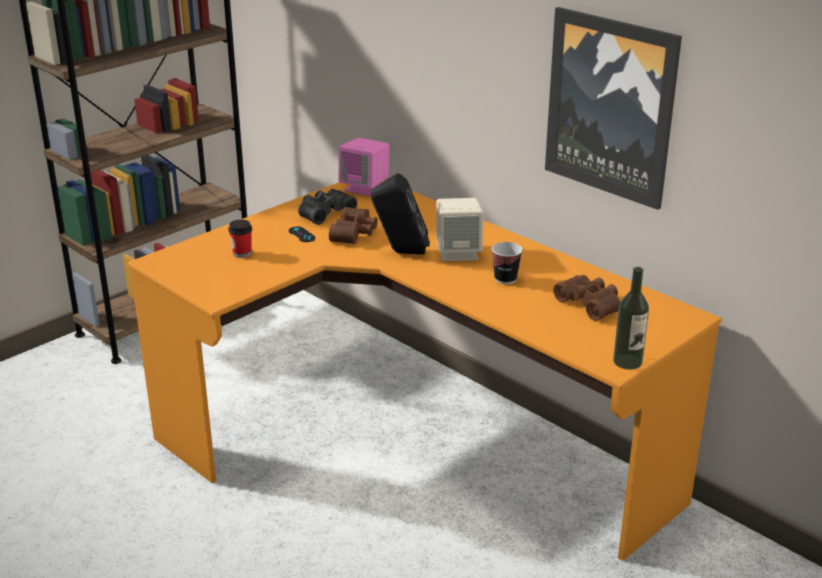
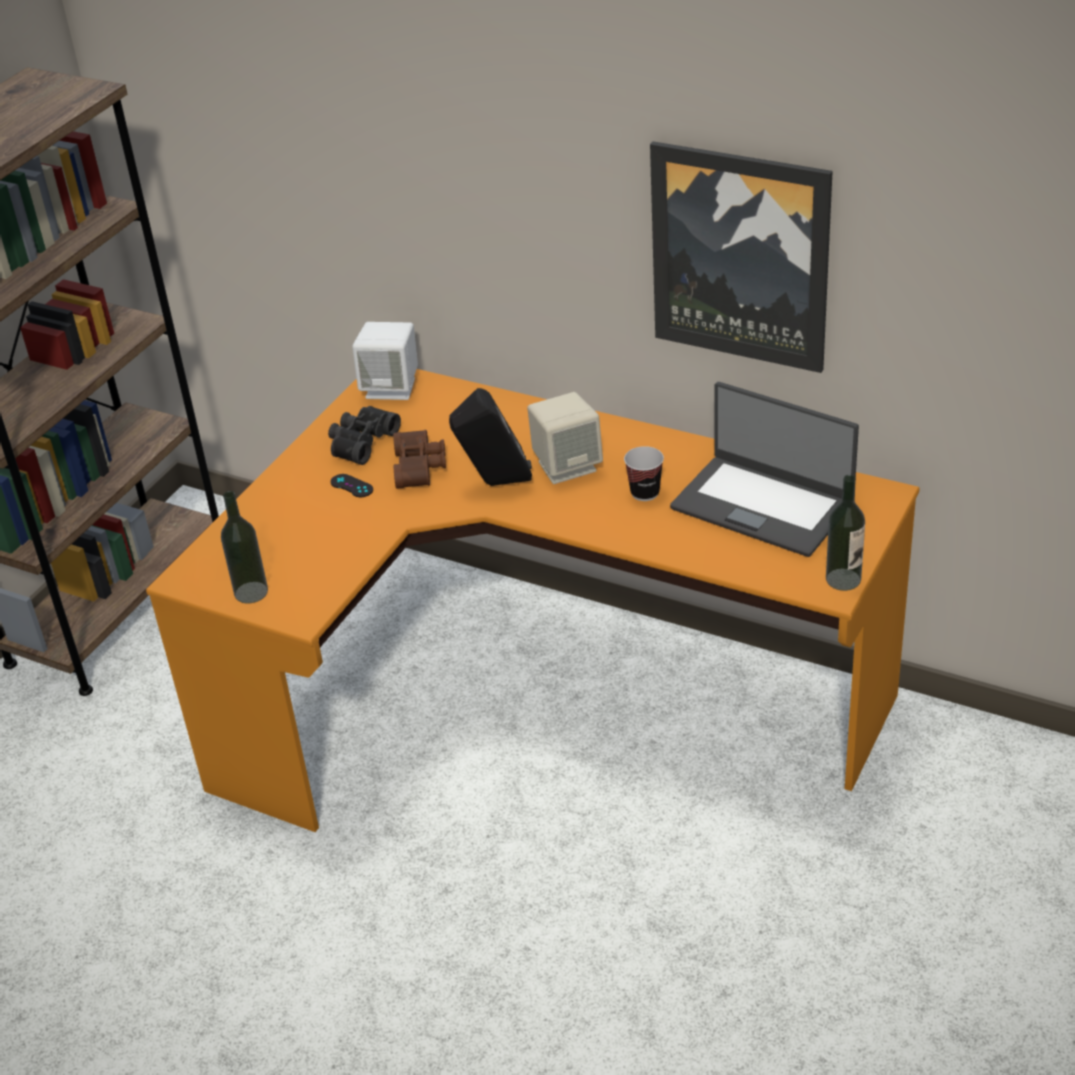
camera: 15 degrees left, 10 degrees up
cup [228,220,252,258] -> none
pink speaker [339,138,390,196] -> white speaker [352,322,418,400]
brown binoculars [553,275,620,321] -> laptop [670,382,859,557]
none -> bottle [221,491,268,604]

